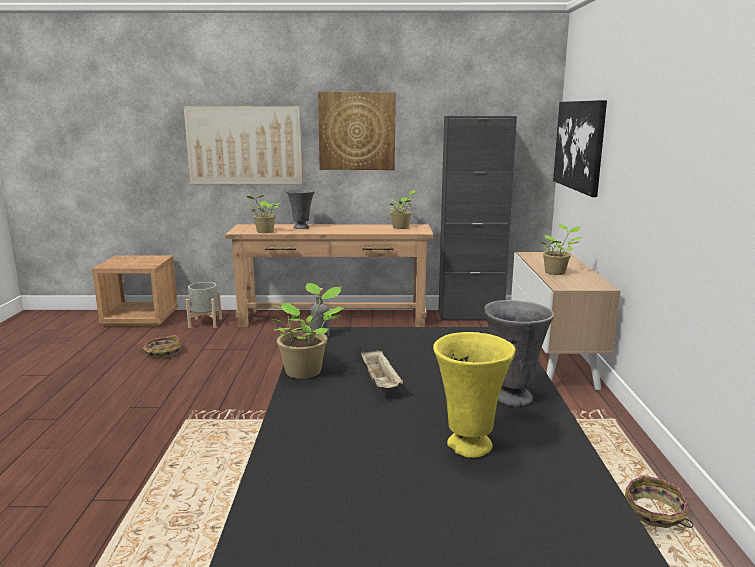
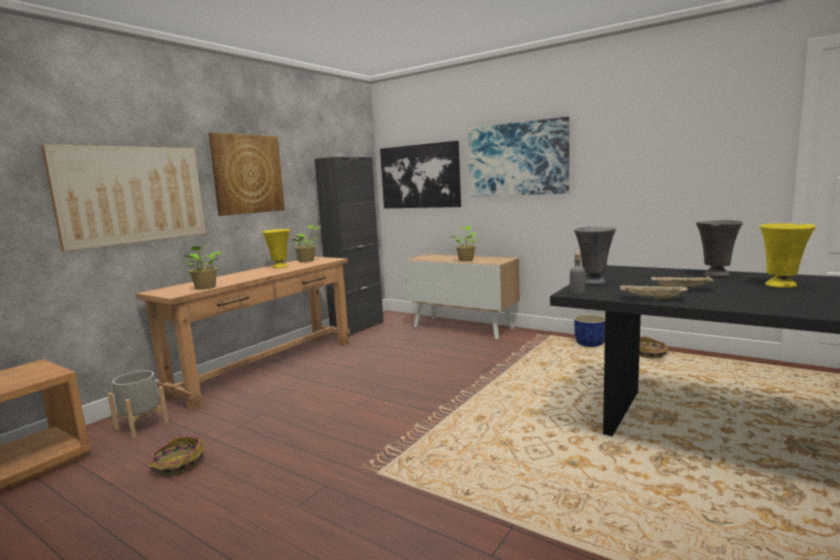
camera: 55 degrees left, 5 degrees down
potted plant [271,283,344,379] -> beige tray [620,285,688,300]
grey vase [287,189,315,229] -> grey vase moved to [574,227,616,285]
none -> yellow vase [262,229,290,268]
none -> picture [468,117,569,196]
none -> blue planter [574,314,605,347]

